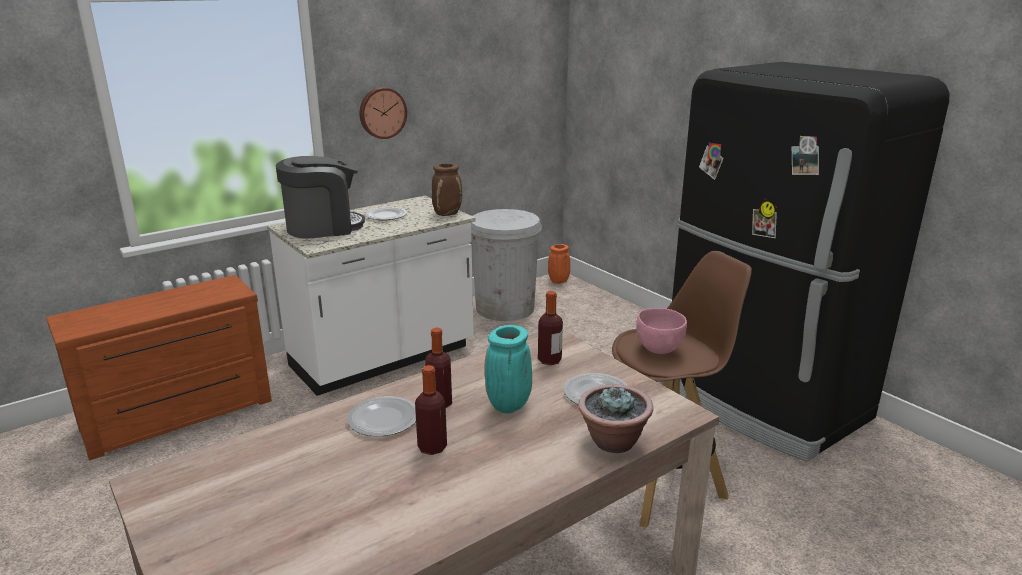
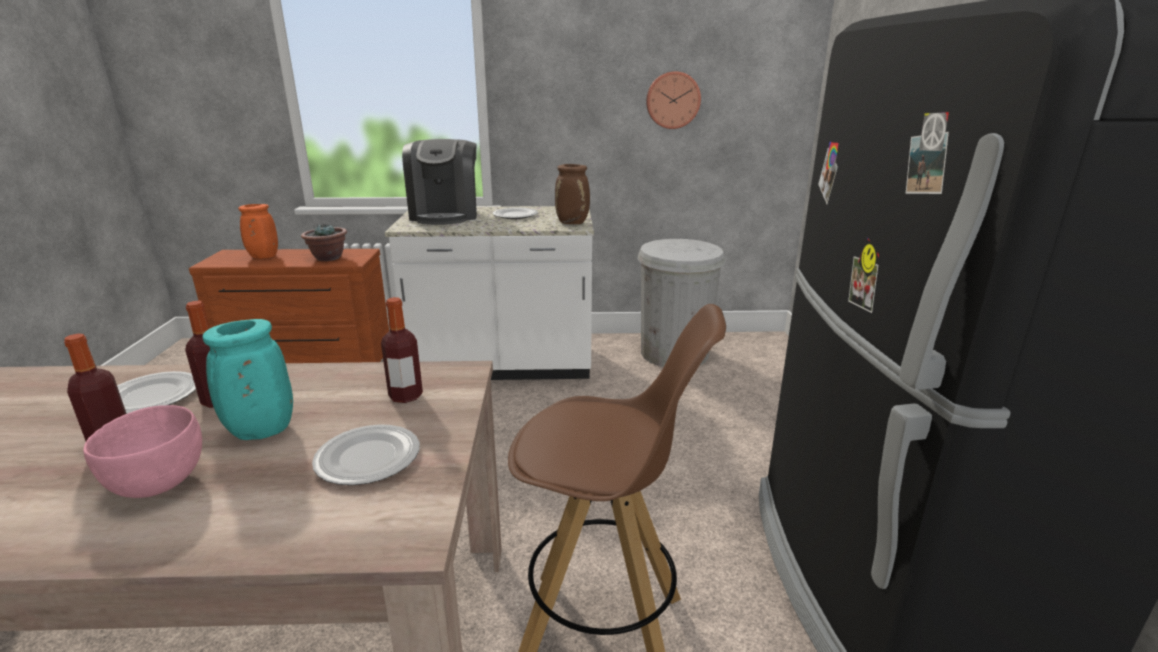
camera: 35 degrees right, 0 degrees up
coffee machine [276,156,365,239] -> coffee machine turned 75 degrees clockwise [402,139,477,225]
wall clock [359,87,407,139] -> wall clock moved to [646,71,701,129]
orange vase [548,244,570,284] -> orange vase moved to [238,204,278,259]
potted plant [578,385,653,453] -> potted plant moved to [301,223,347,261]
pink bowl [636,308,687,354] -> pink bowl moved to [83,405,202,498]

